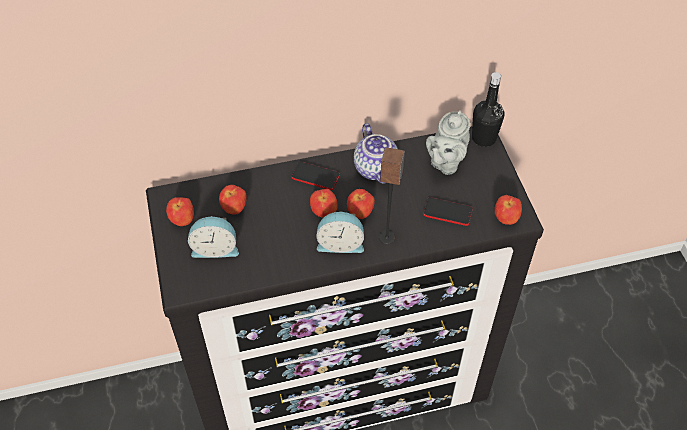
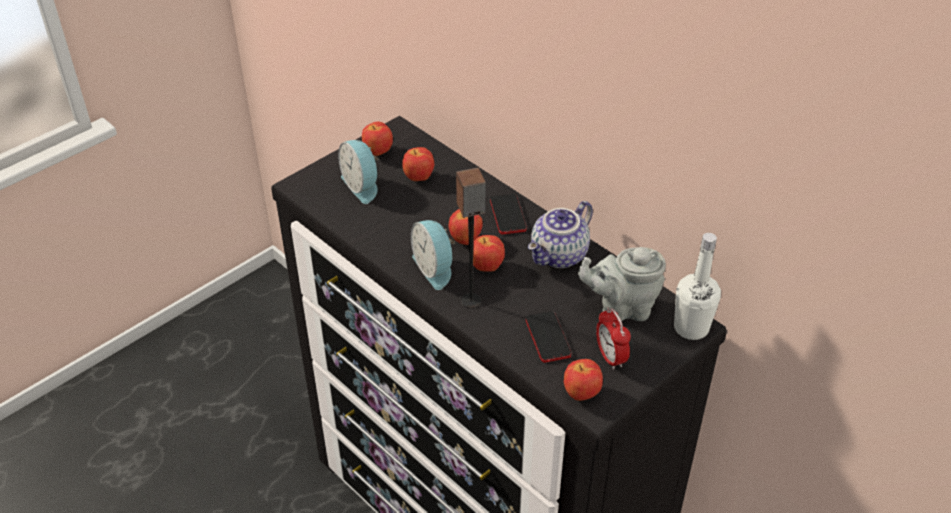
camera: 60 degrees right, 10 degrees down
black bottle [472,72,505,147] -> white bottle [674,233,721,340]
none -> alarm clock [596,308,631,370]

